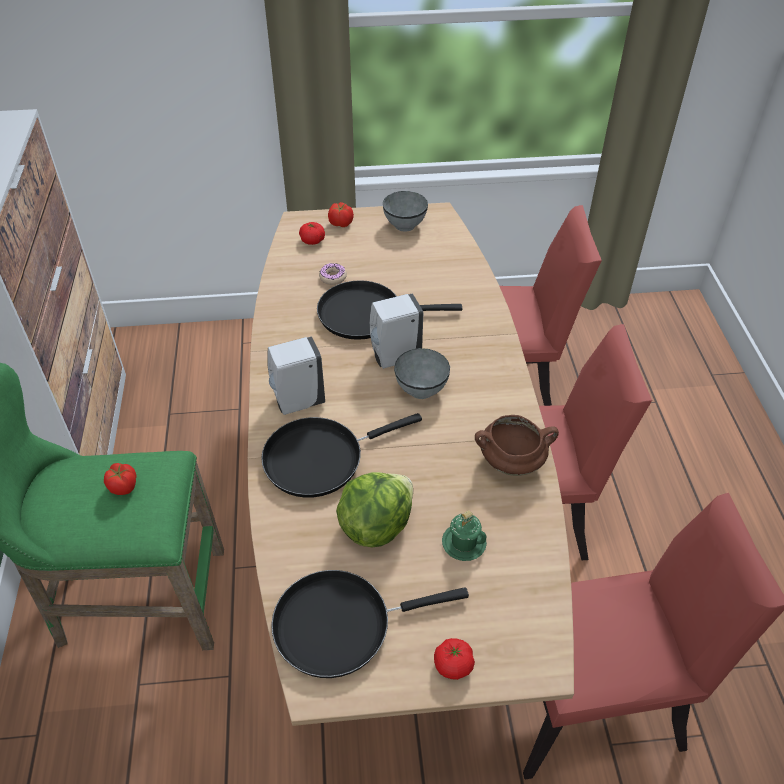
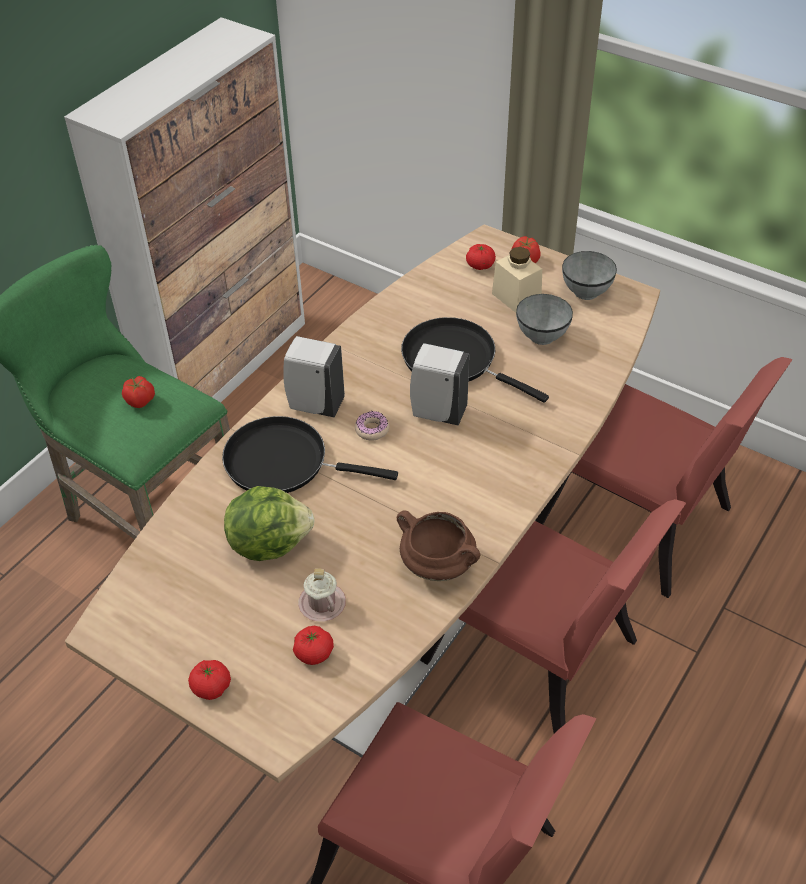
camera: 40 degrees right, 0 degrees up
black frying pan [271,570,469,678] -> none
donut [319,263,347,285] -> donut moved to [355,411,389,441]
grey bowl [394,348,450,399] -> grey bowl moved to [516,294,573,345]
green mug [442,510,487,561] -> pink mug [298,568,346,622]
none -> tomato [293,626,334,665]
none -> beige jar [492,247,542,313]

